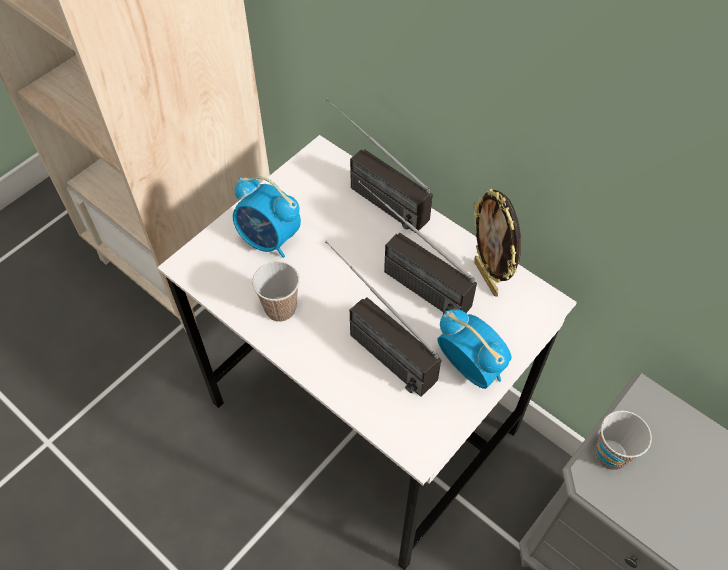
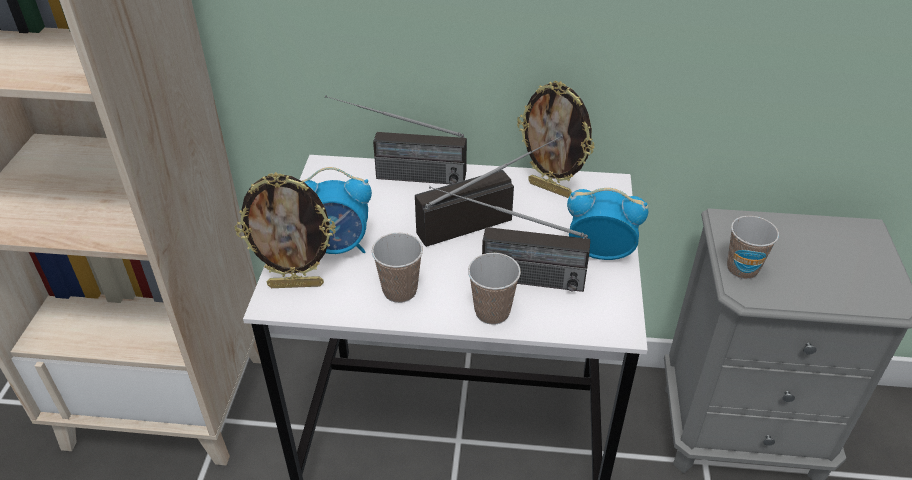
camera: 35 degrees left, 15 degrees down
radio [358,181,477,314] -> radio turned 150 degrees clockwise [415,135,563,247]
none -> picture frame [235,172,336,288]
none -> cup [468,253,521,325]

